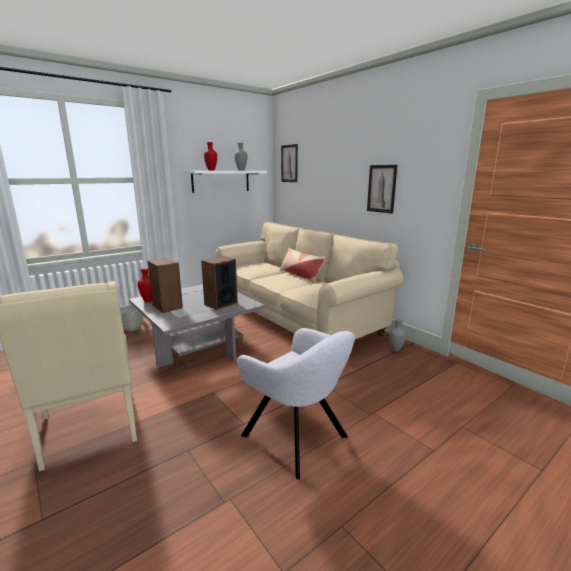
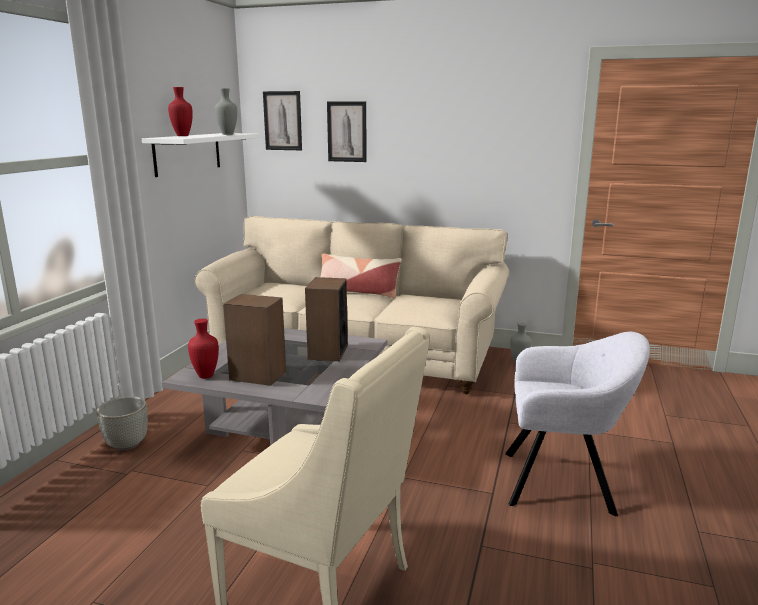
camera: 35 degrees left, 0 degrees up
picture [367,165,397,214] -> picture moved to [327,101,367,162]

